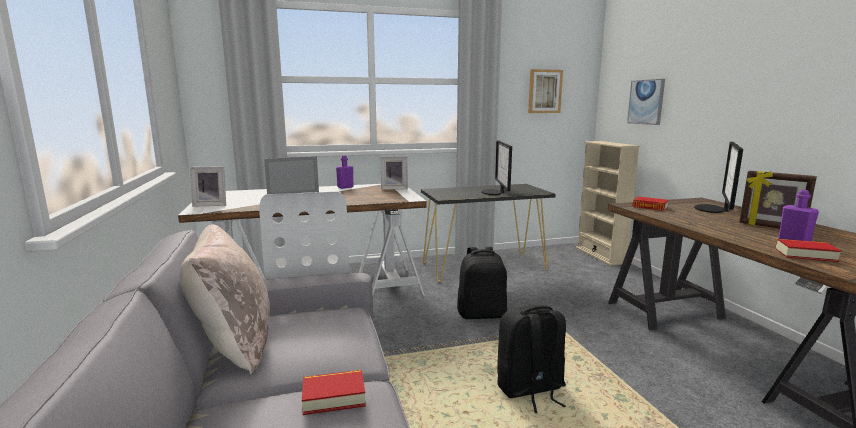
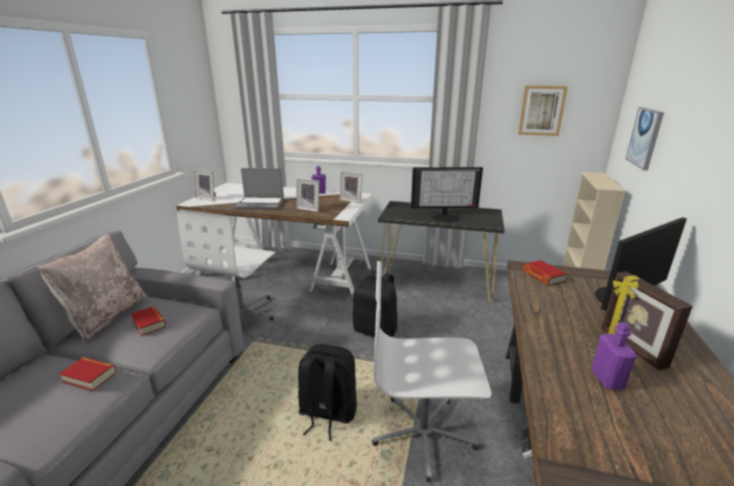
camera: 30 degrees right, 10 degrees up
monitor [481,140,512,195] -> monitor turned 120 degrees counterclockwise [411,167,483,222]
book [776,239,841,262] -> book moved to [131,306,166,336]
none -> picture frame [296,178,319,212]
none -> white office chair [372,261,492,482]

